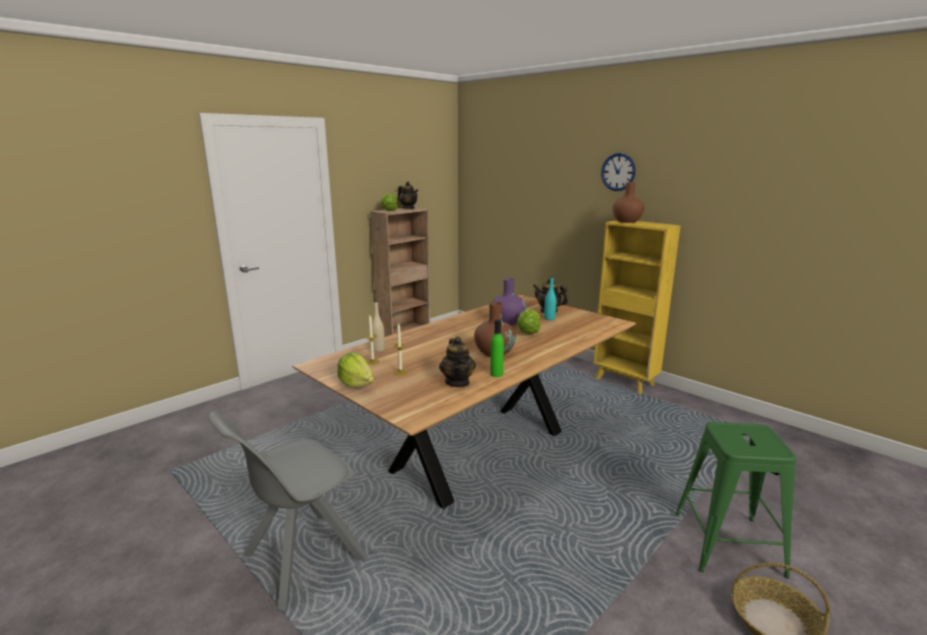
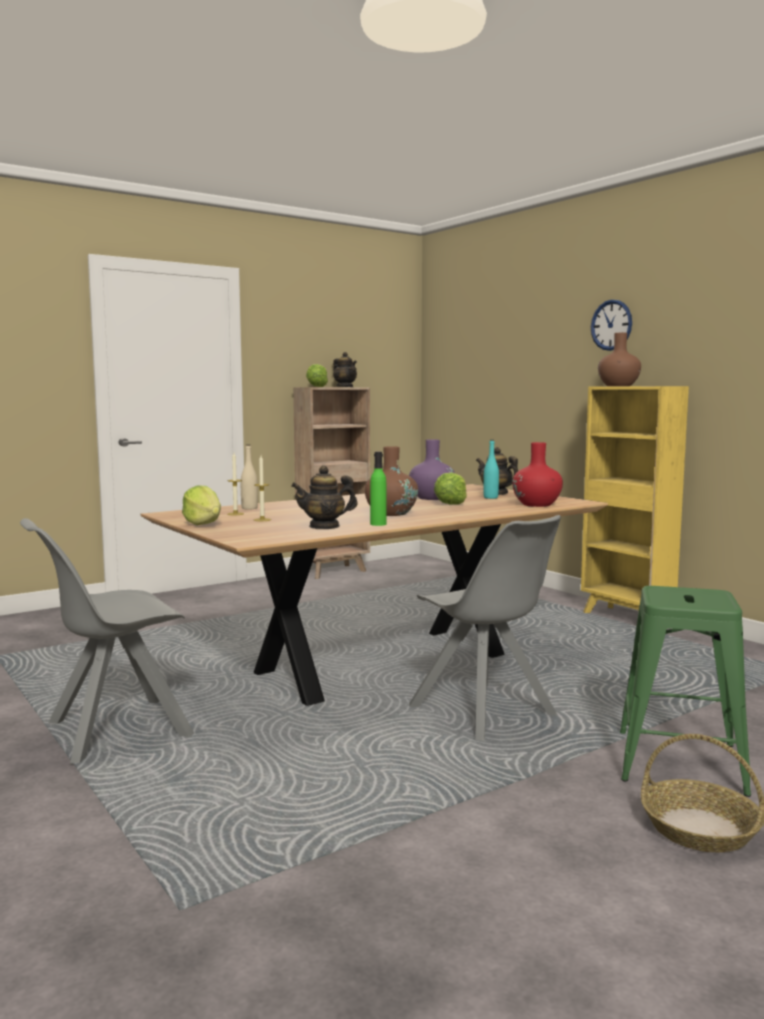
camera: 10 degrees right, 10 degrees down
teapot [439,336,476,387] -> teapot turned 75 degrees clockwise [291,465,357,529]
none -> grey chair [409,515,561,741]
none -> red vase [512,442,563,507]

